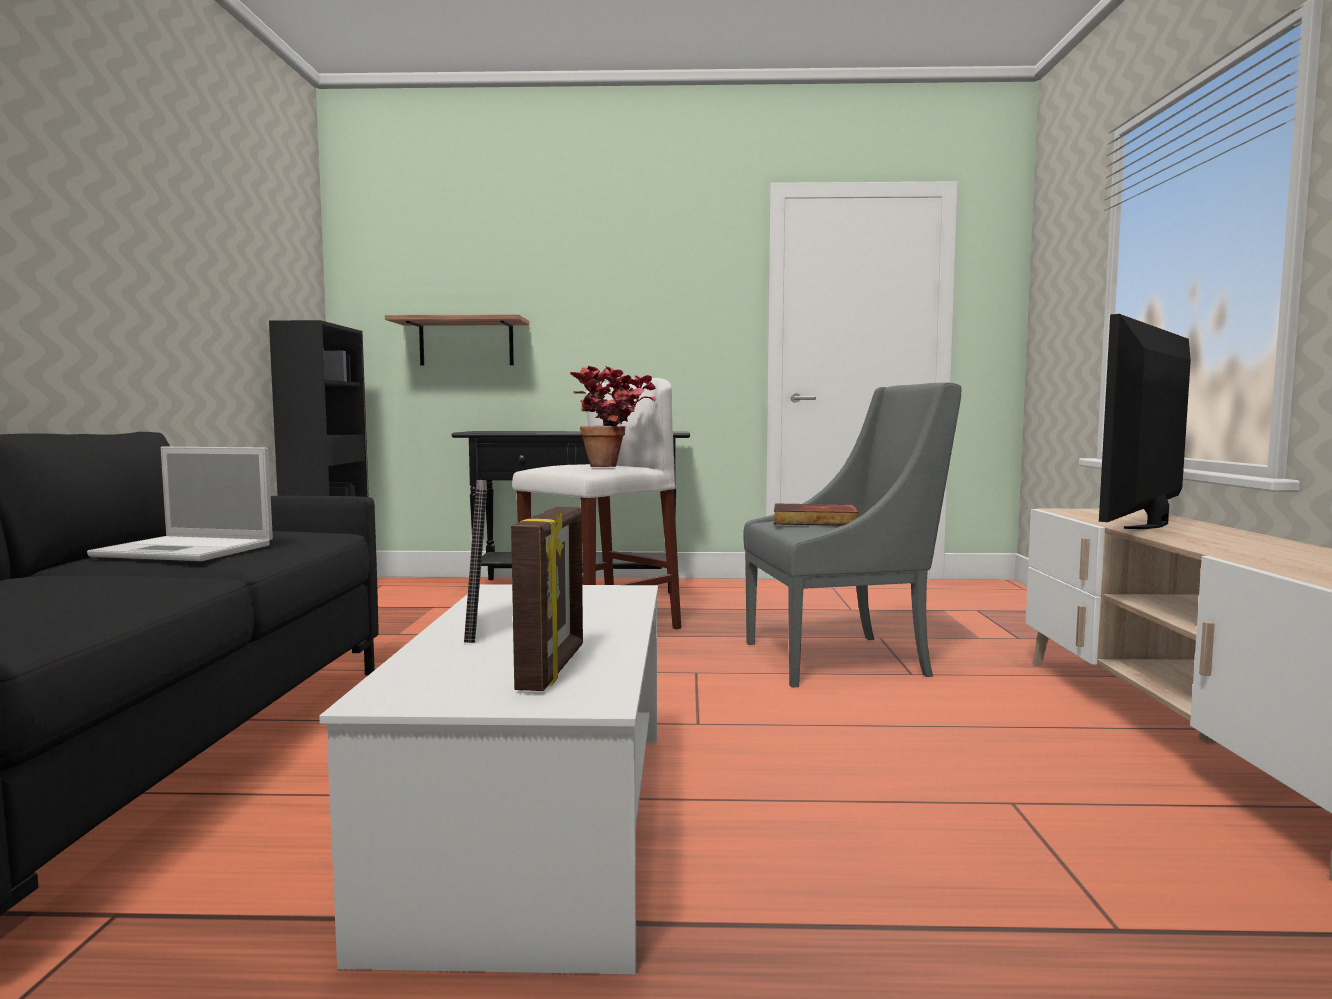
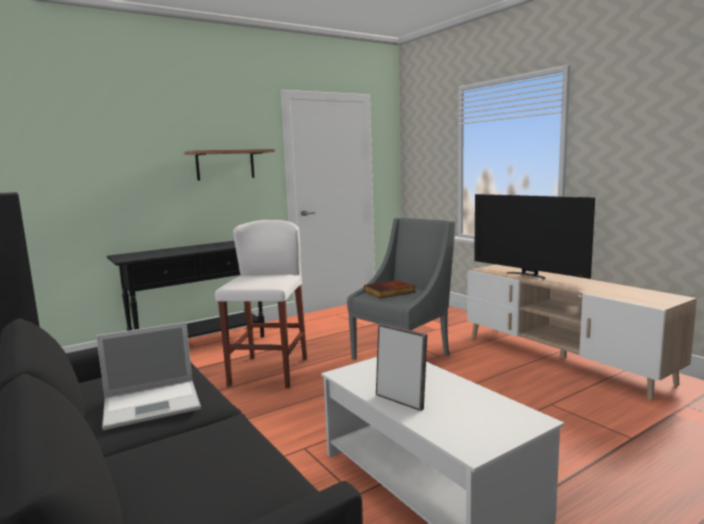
camera: 35 degrees left, 5 degrees up
shelf [385,315,529,365] -> shelf moved to [184,149,275,181]
picture frame [511,507,583,691] -> none
potted plant [570,366,656,467] -> none
television [1099,314,1191,529] -> television turned 45 degrees counterclockwise [474,194,595,279]

